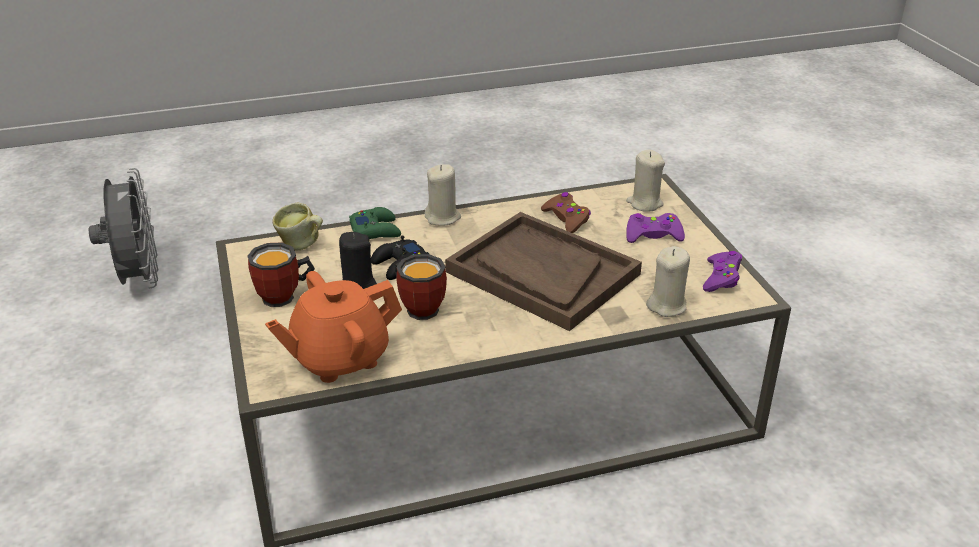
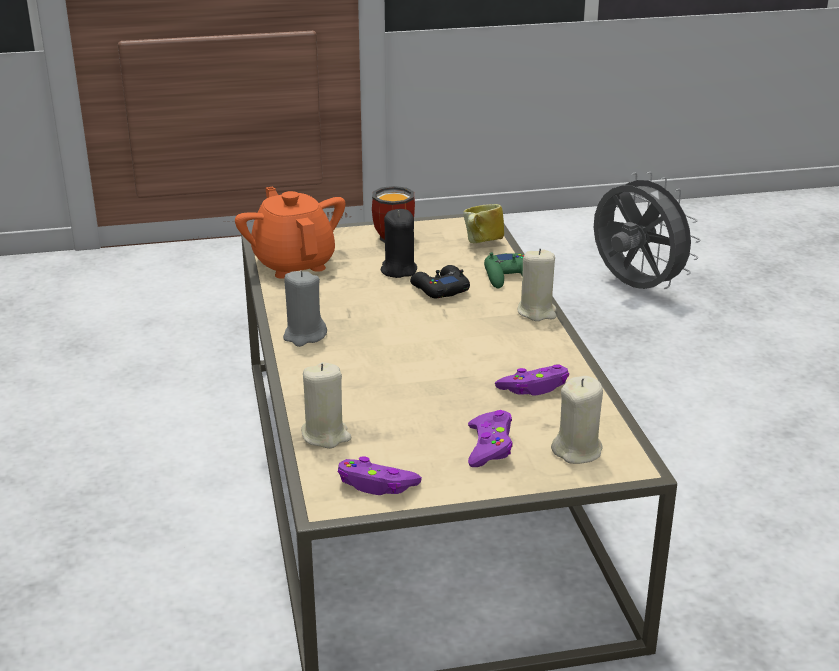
camera: 95 degrees right, 5 degrees down
grey fan [89,168,158,289] -> grey fan turned 120 degrees counterclockwise [594,172,701,289]
mug [395,254,447,320] -> none
brown tray [445,212,642,331] -> none
brown game controller [541,192,591,233] -> purple game controller [495,364,569,396]
none -> grey candle [283,270,327,347]

